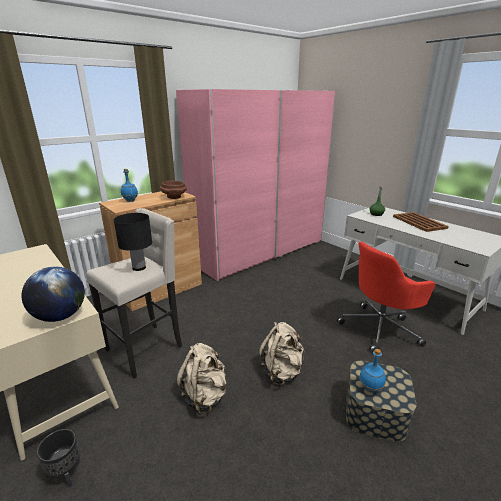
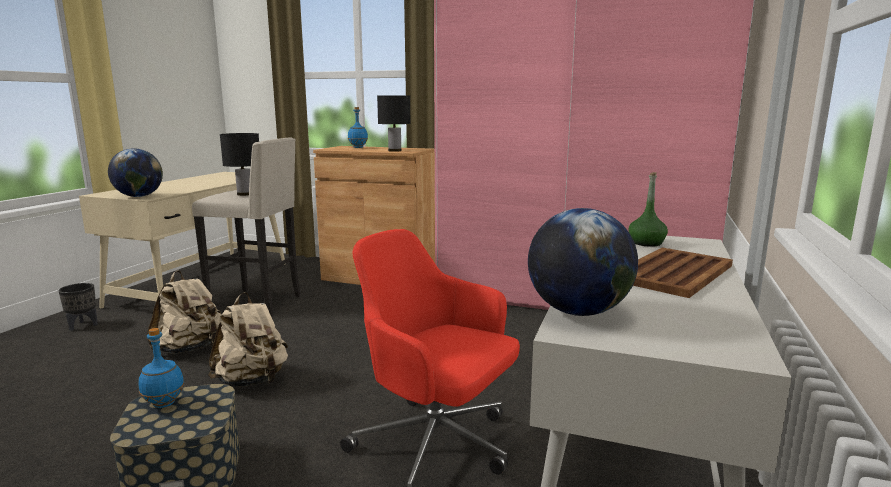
camera: 60 degrees right, 10 degrees down
brown bowl [160,180,187,199] -> black table lamp [377,95,411,152]
none -> globe [528,208,638,316]

